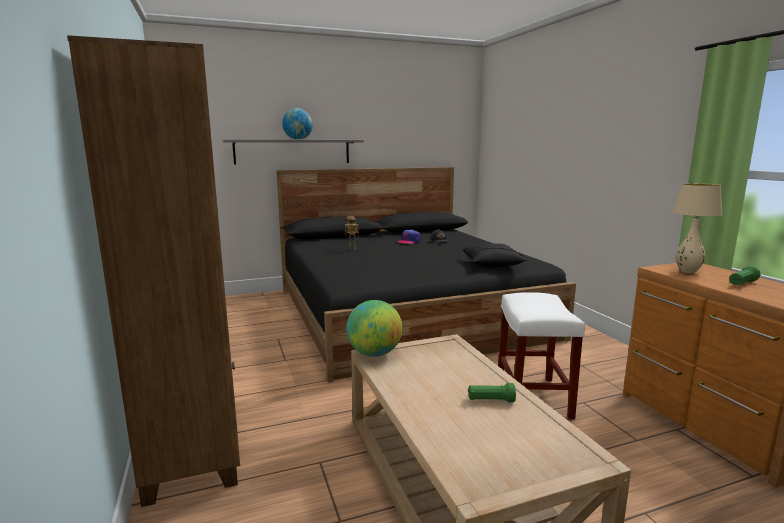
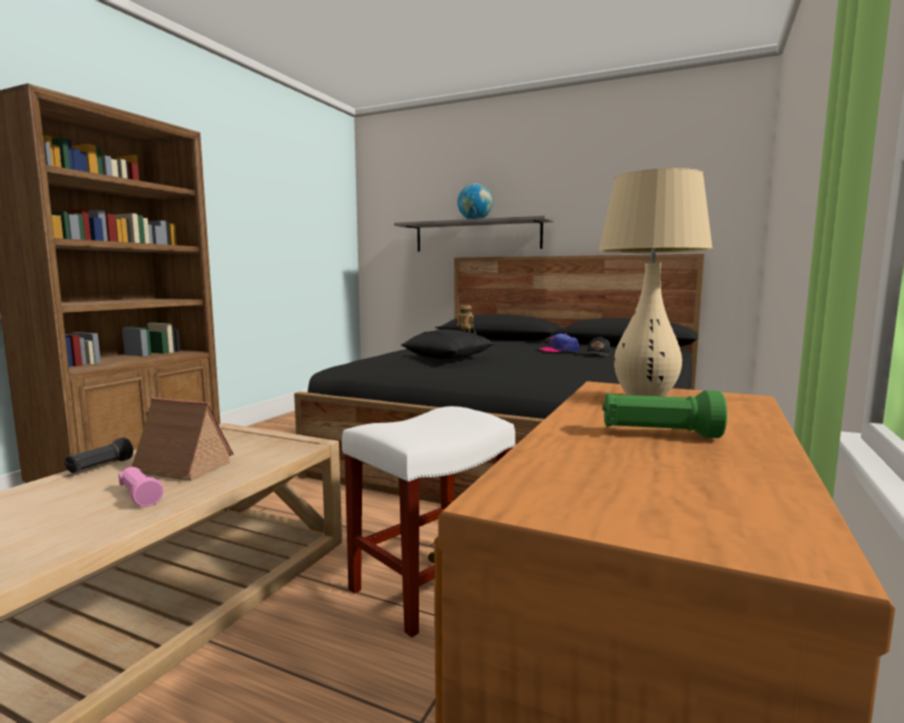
camera: 45 degrees right, 5 degrees down
globe [346,300,402,357] -> none
black pillow [462,243,527,267] -> black pillow moved to [401,329,495,359]
green flashlight [468,383,516,402] -> pink flashlight [118,467,164,507]
none -> black flashlight [64,437,133,473]
none -> toy house [132,398,233,481]

